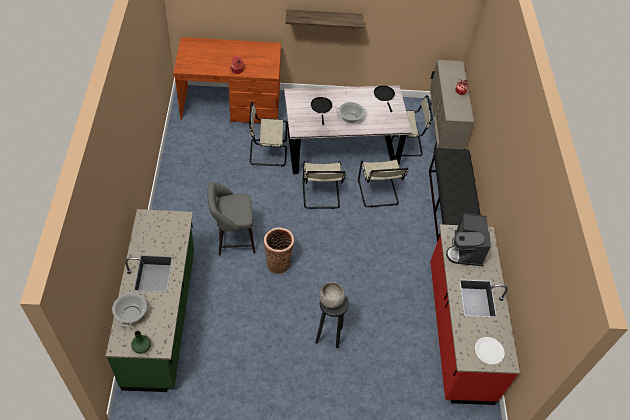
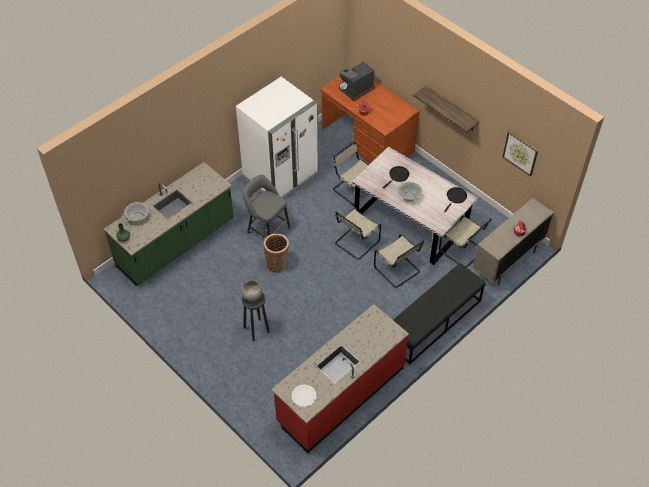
camera: 50 degrees right, 0 degrees up
beige chair [358,158,409,208] -> beige chair turned 75 degrees counterclockwise [374,235,424,288]
coffee machine [446,213,491,266] -> coffee machine moved to [339,62,375,101]
none -> white fridge [236,77,318,198]
none -> picture [503,131,538,176]

